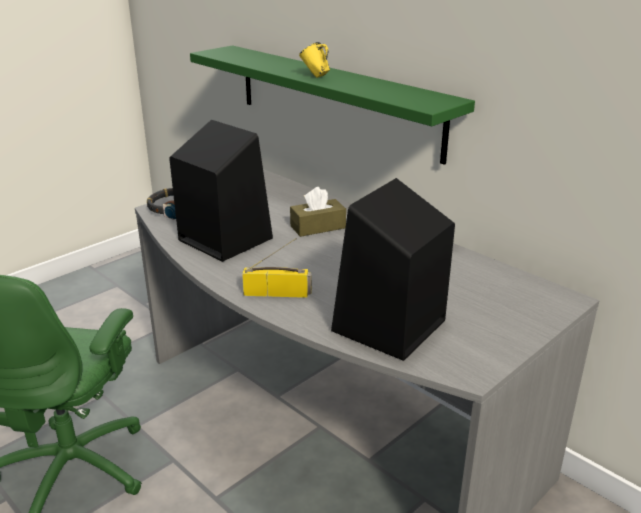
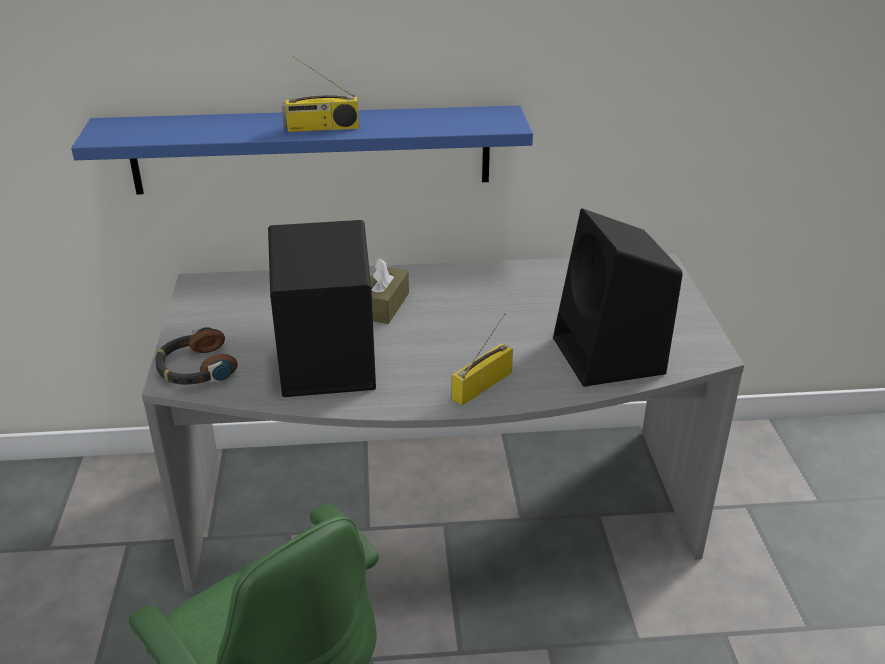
camera: 50 degrees left, 5 degrees up
green shelf [190,45,475,165] -> blue shelf [71,105,533,195]
yellow mug [299,42,330,78] -> radio [282,56,359,132]

